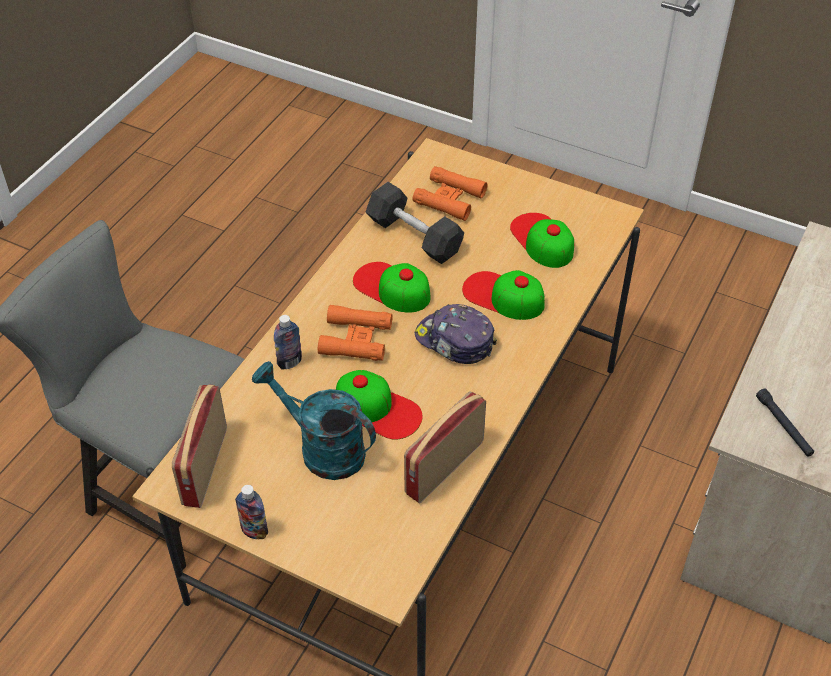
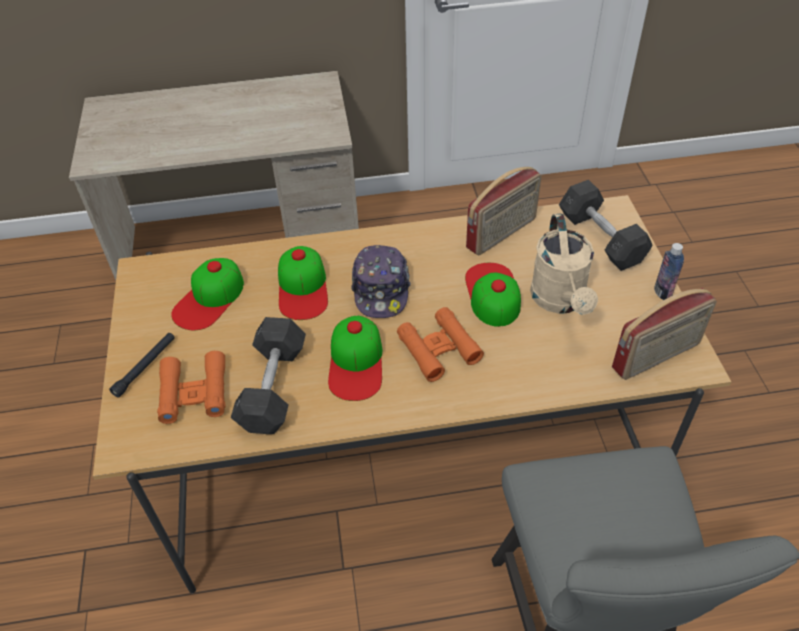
camera: 125 degrees left, 0 degrees up
turquoise watering can [252,361,376,480] -> beige watering can [530,213,598,315]
bottle [274,315,302,370] -> none
radio [404,391,486,503] -> radio turned 45 degrees counterclockwise [466,167,542,255]
black flashlight [756,389,814,456] -> black flashlight moved to [109,333,175,398]
none -> grey dumbbell [559,180,653,271]

